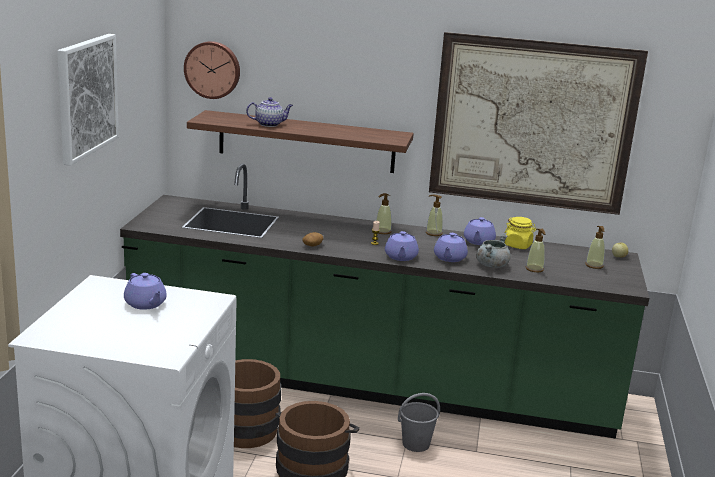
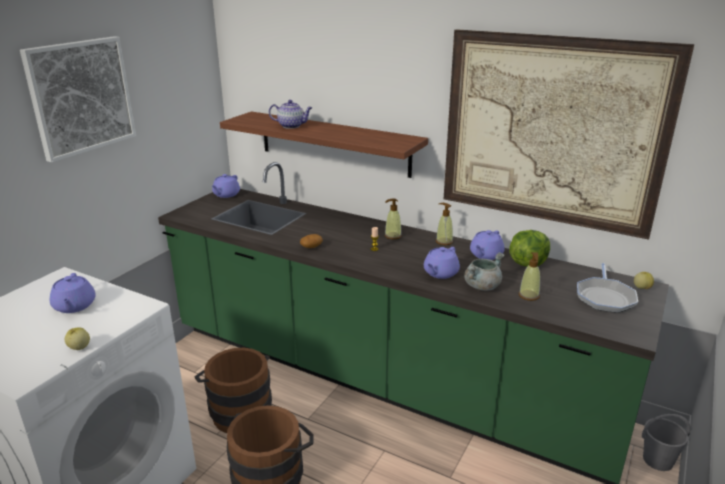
camera: 20 degrees right, 5 degrees up
wall clock [184,41,240,99] -> none
purple teapot [385,231,419,261] -> purple teapot moved to [211,174,240,198]
grey bucket [398,393,440,452] -> grey bucket moved to [642,414,691,471]
yellow jar [505,217,536,249] -> lettuce [509,230,550,267]
soap dispenser [585,226,605,269] -> frying pan [577,263,638,313]
none -> apple [65,327,90,350]

